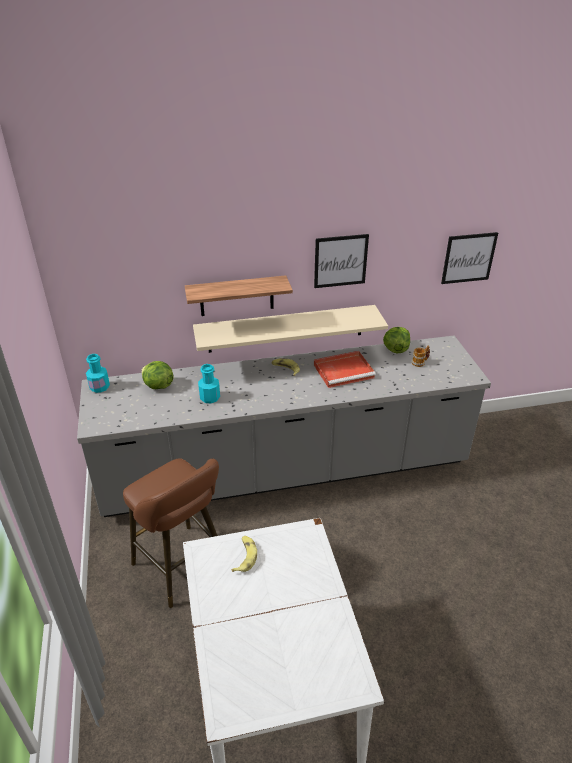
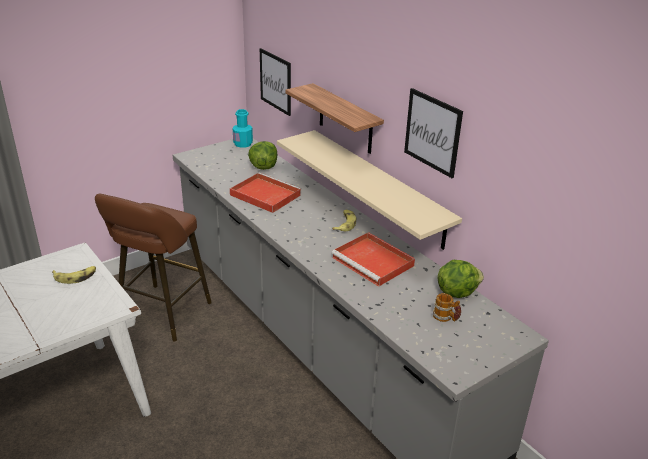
camera: 65 degrees right, 5 degrees down
turquoise bottle [198,364,220,403] -> red tray [230,172,302,213]
picture [441,232,498,284] -> picture moved to [260,48,291,116]

